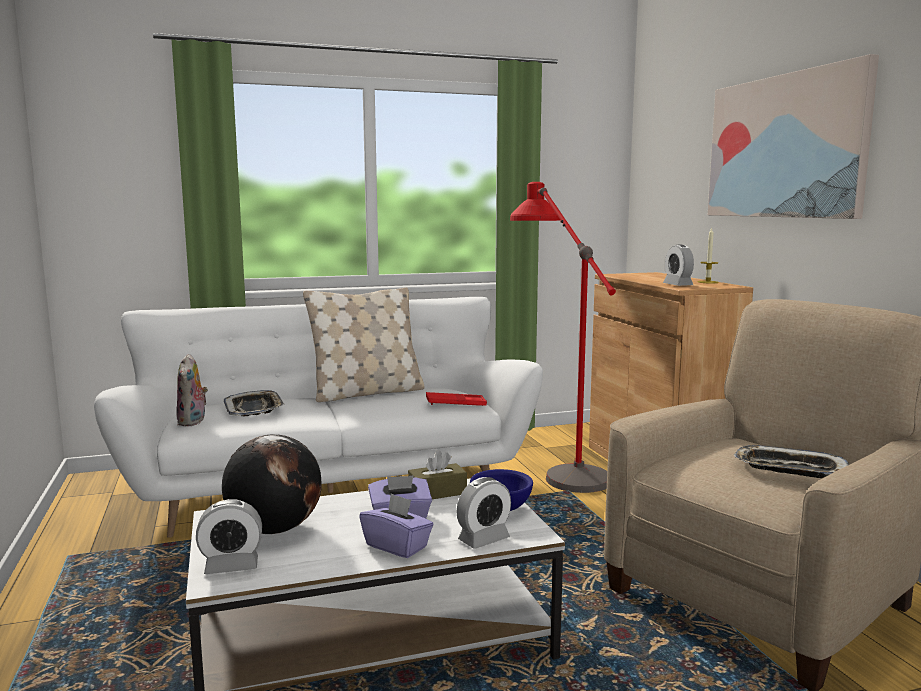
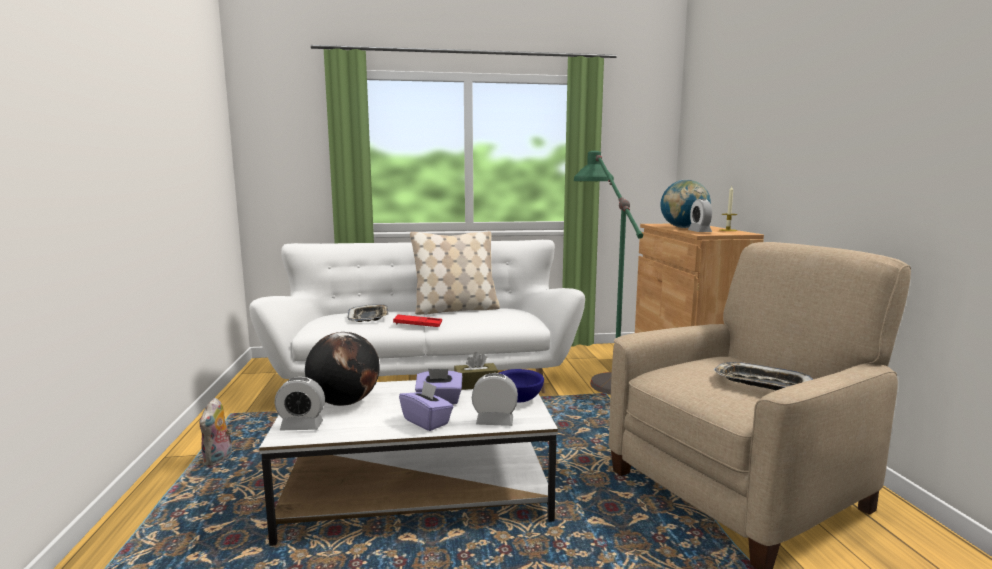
camera: 10 degrees right, 0 degrees up
plush toy [176,353,208,426] -> plush toy moved to [199,398,232,466]
red tray [426,392,487,406] -> red tray moved to [393,314,442,327]
alarm clock [457,477,511,549] -> alarm clock turned 150 degrees counterclockwise [472,373,518,426]
red floor lamp [510,182,616,493] -> green floor lamp [574,151,643,395]
picture [708,54,879,219] -> none
none -> globe [660,180,711,228]

